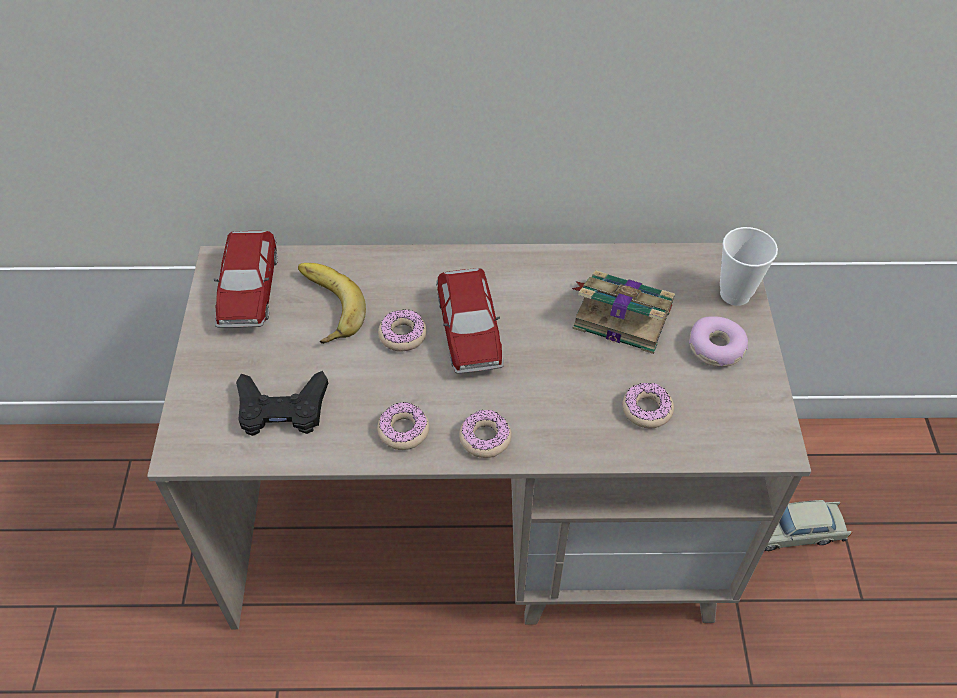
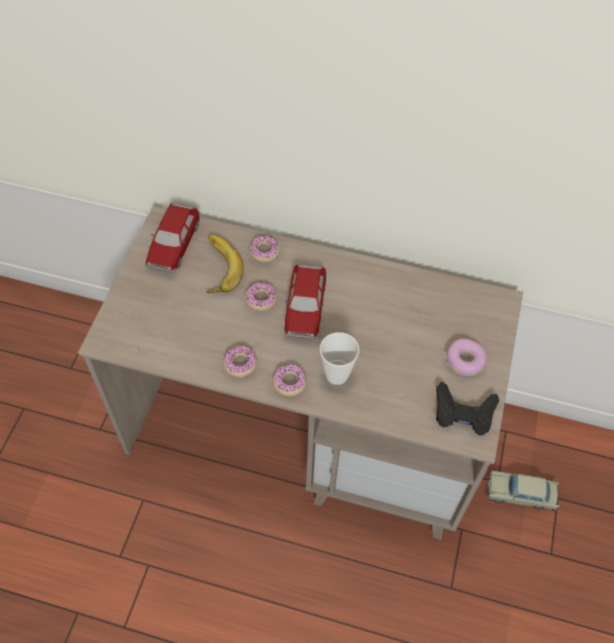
camera: 15 degrees right, 5 degrees up
black game controller [236,371,328,436] -> black game controller moved to [436,382,499,436]
book [572,270,675,354] -> none
donut [622,383,674,428] -> donut moved to [249,236,280,263]
cup [720,227,778,306] -> cup moved to [320,332,359,385]

